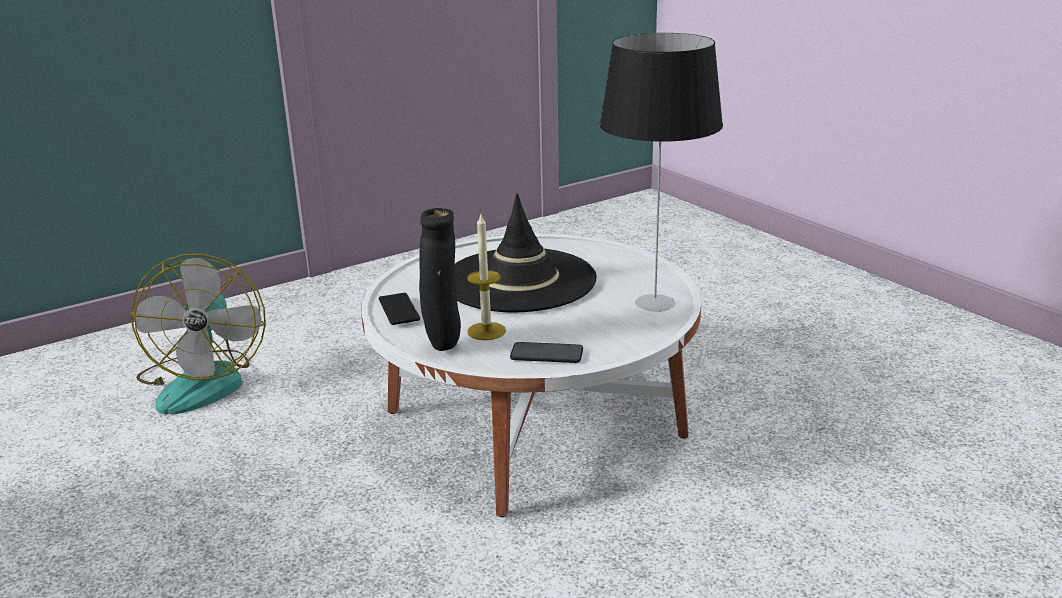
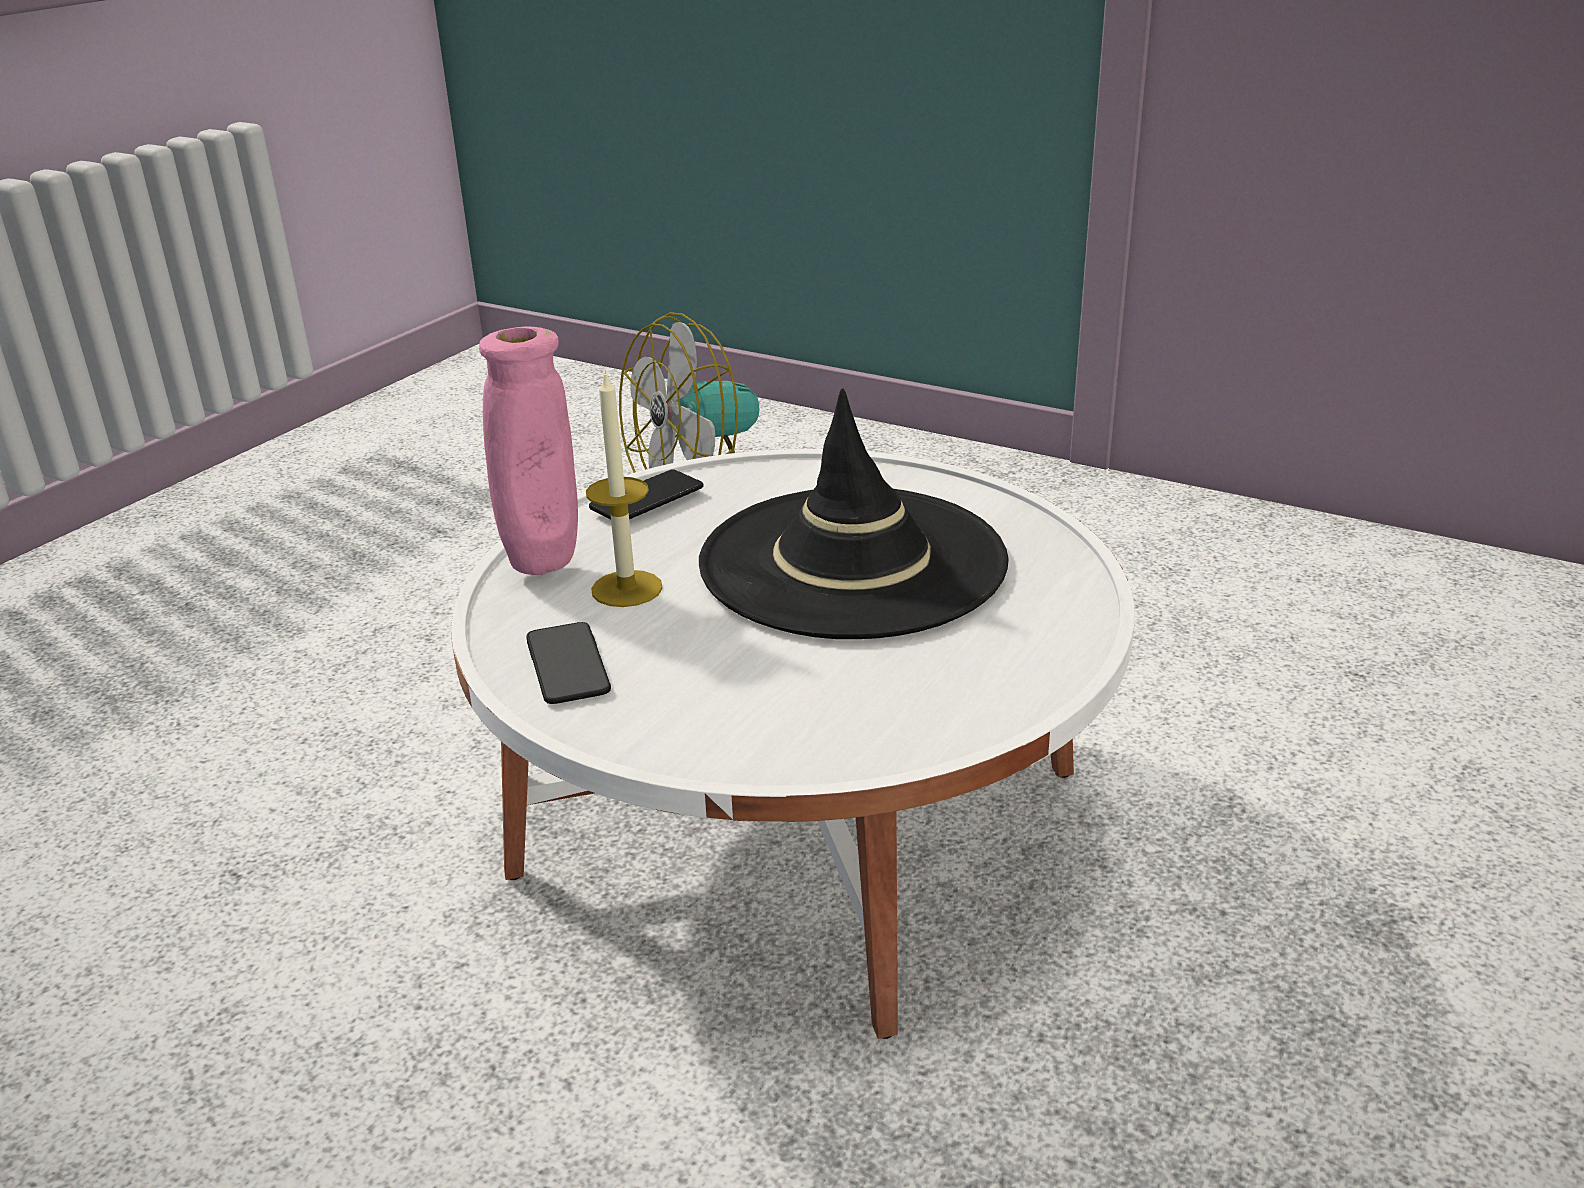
camera: 65 degrees right, 5 degrees up
black vase [419,208,461,351] -> pink vase [479,326,578,575]
table lamp [599,33,723,312] -> none

